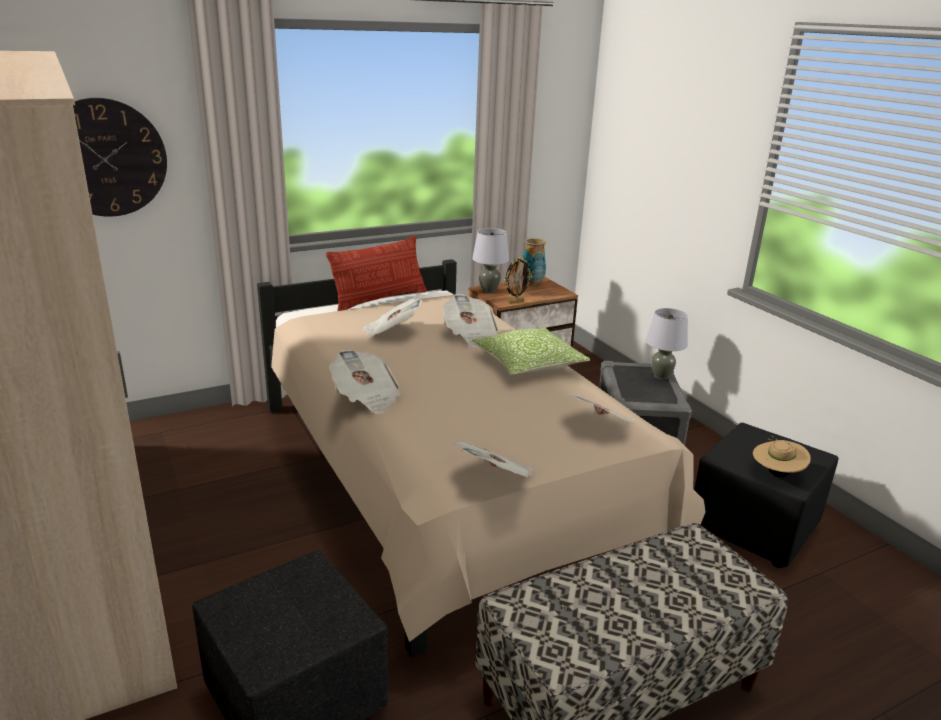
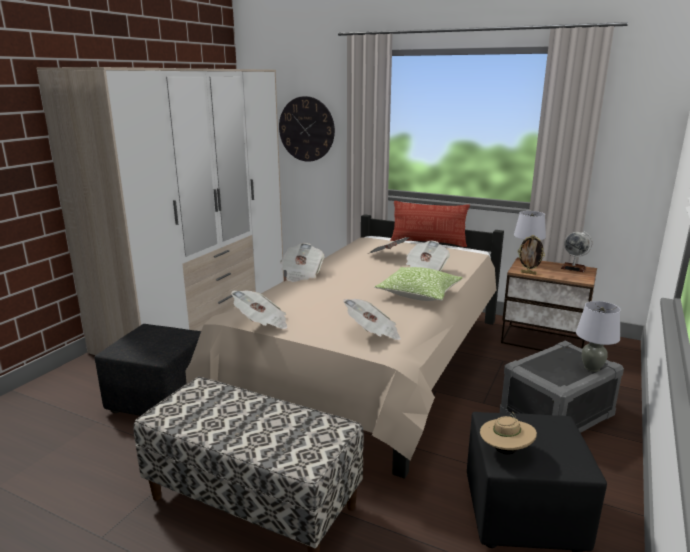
camera: 55 degrees right, 5 degrees down
vase [523,238,546,285] -> globe [561,231,592,272]

